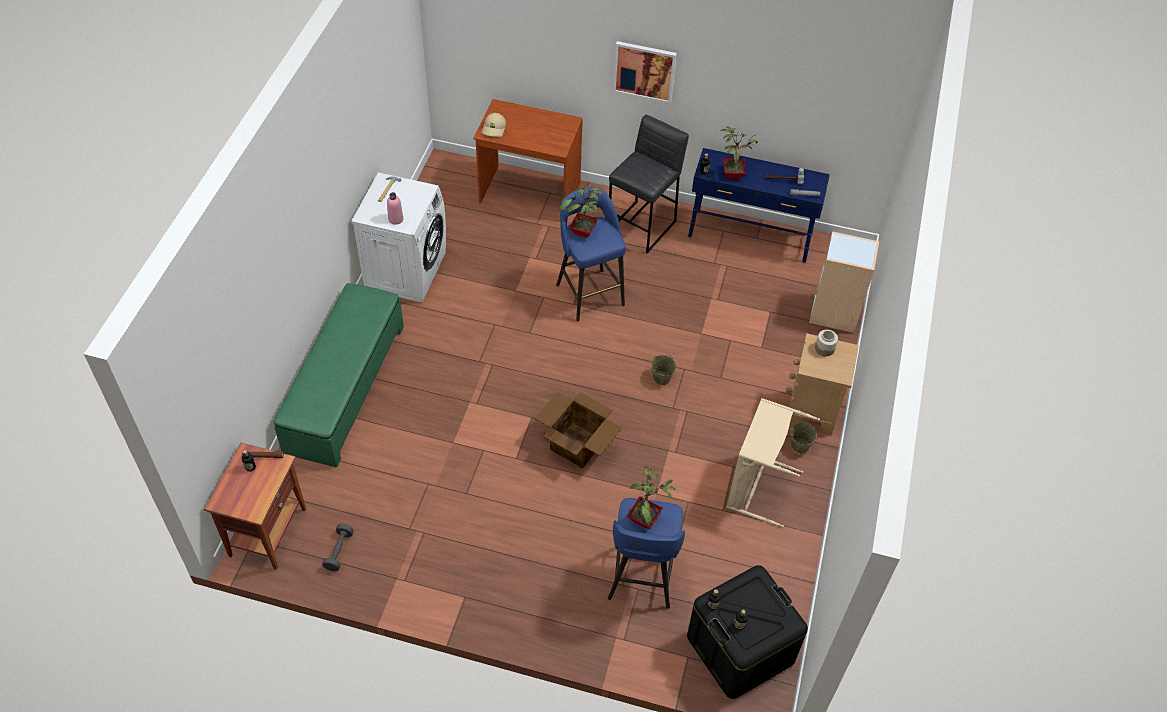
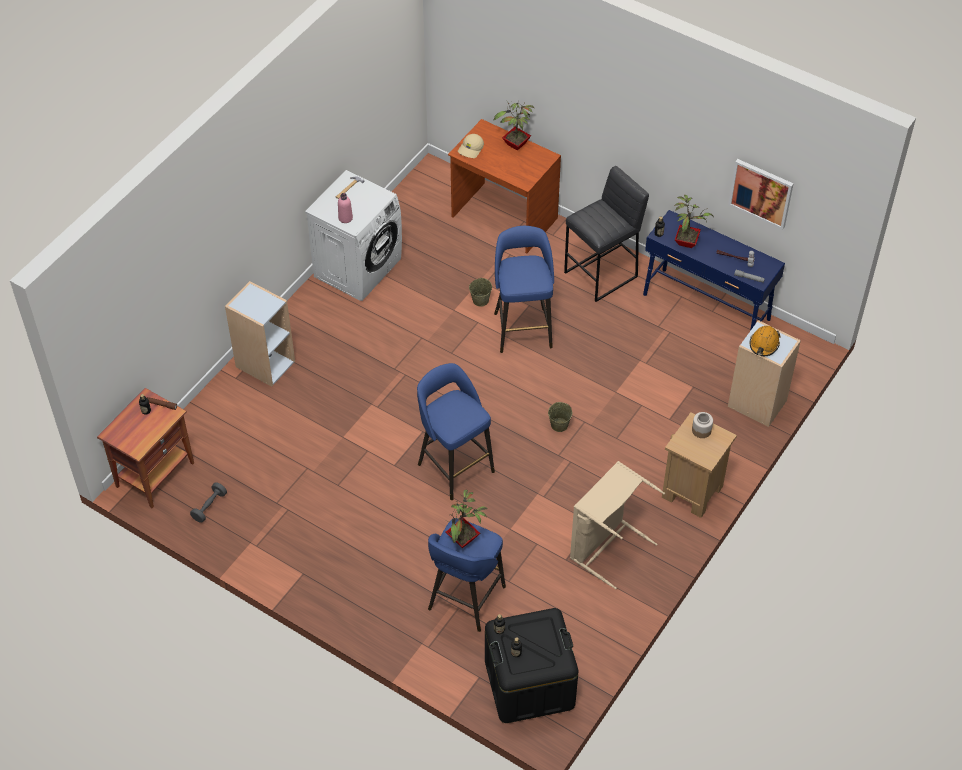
camera: 20 degrees right, 0 degrees up
green bench [274,283,404,467] -> bookcase [225,281,295,387]
cardboard box [535,392,622,469] -> blue stool [417,363,495,500]
potted plant [559,185,603,238] -> potted plant moved to [494,100,534,151]
picture [613,41,677,104] -> picture moved to [728,159,794,230]
beige bucket [791,422,817,453] -> beige bucket moved to [469,278,492,307]
none -> orange hard hat [750,326,780,356]

